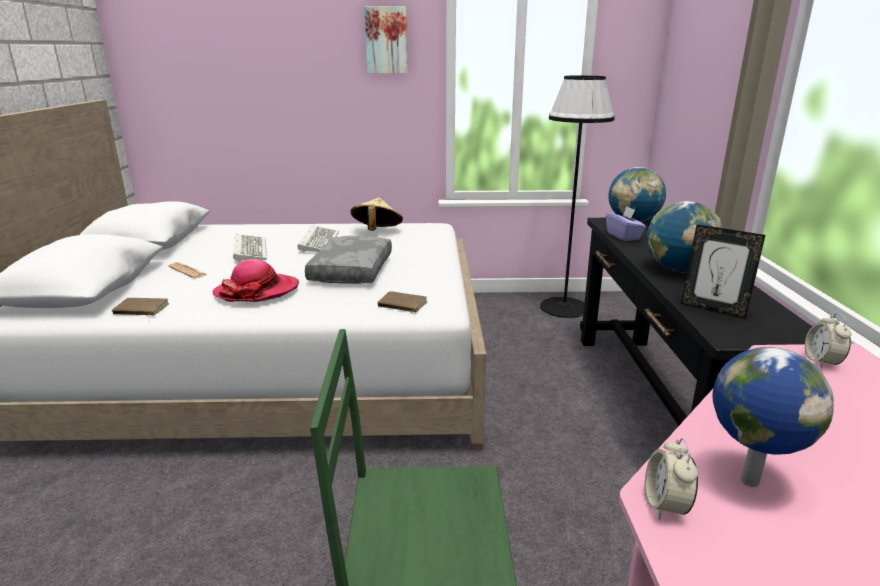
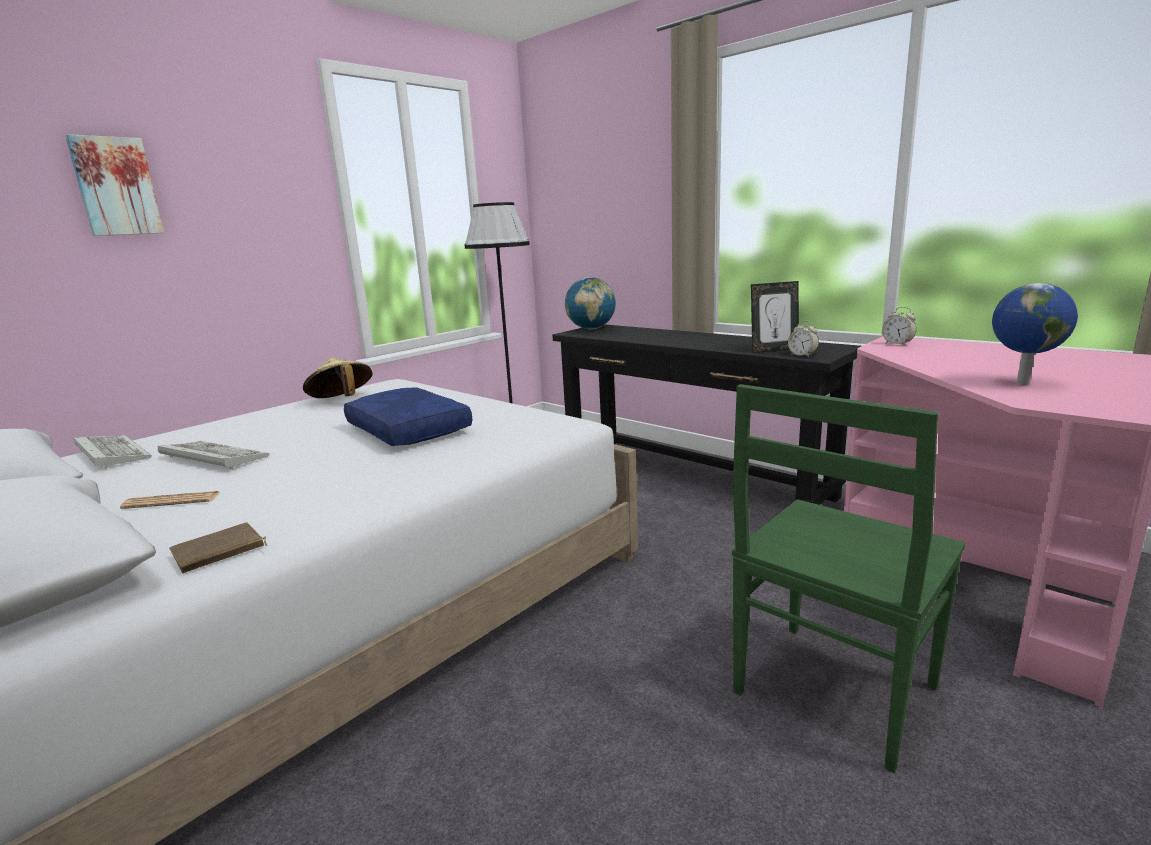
camera: 45 degrees left, 5 degrees down
hat [213,259,299,302] -> none
keyboard [298,225,339,252] -> keyboard moved to [74,435,152,469]
grey pillow [305,236,392,284] -> blue pillow [344,388,473,446]
picture [364,6,408,74] -> picture moved to [65,134,164,236]
brown book [377,291,427,313] -> none
purple tissue box [606,207,646,241] -> none
alarm clock [645,438,698,519] -> alarm clock moved to [788,321,819,357]
globe [647,201,723,272] -> none

